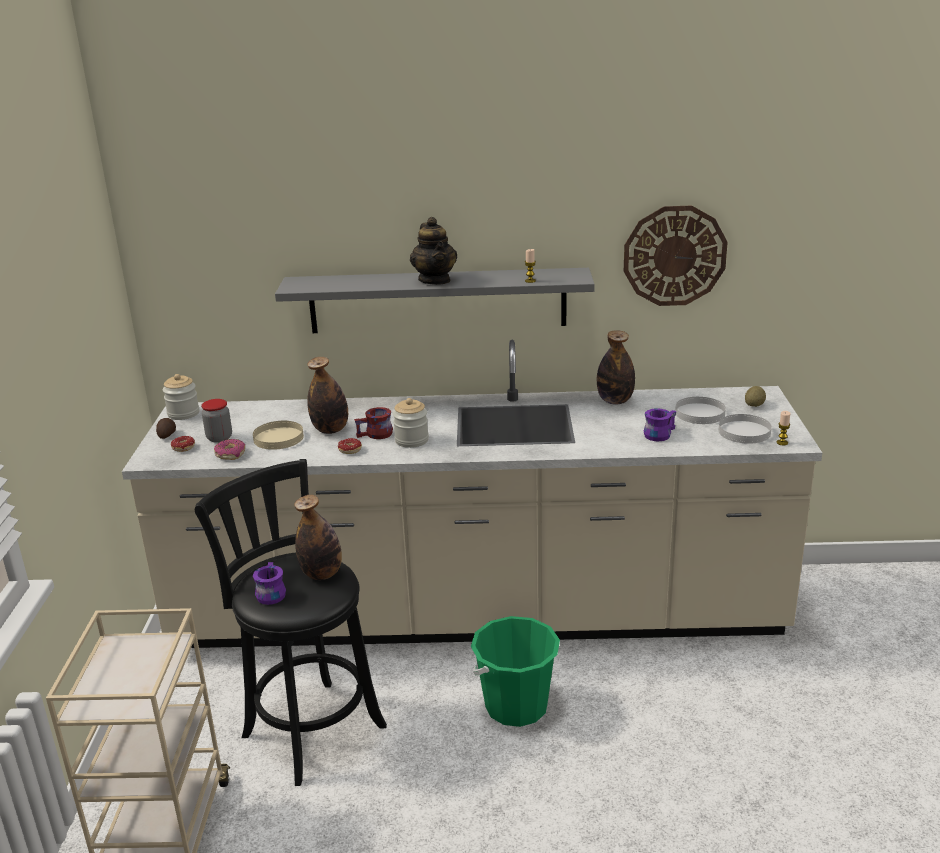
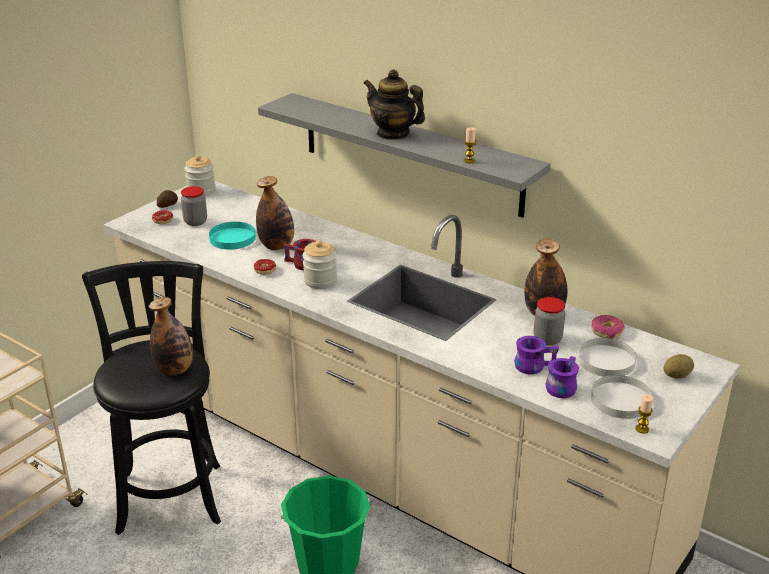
camera: 35 degrees right, 5 degrees up
donut [214,439,245,460] -> donut moved to [591,315,625,339]
beige plate [253,421,304,450] -> turquoise plate [209,222,256,250]
purple mug [253,562,286,605] -> purple mug moved to [545,356,579,398]
teapot [410,217,457,285] -> teapot turned 105 degrees clockwise [363,69,425,140]
wall clock [624,206,728,306] -> none
none -> jar [534,297,566,345]

